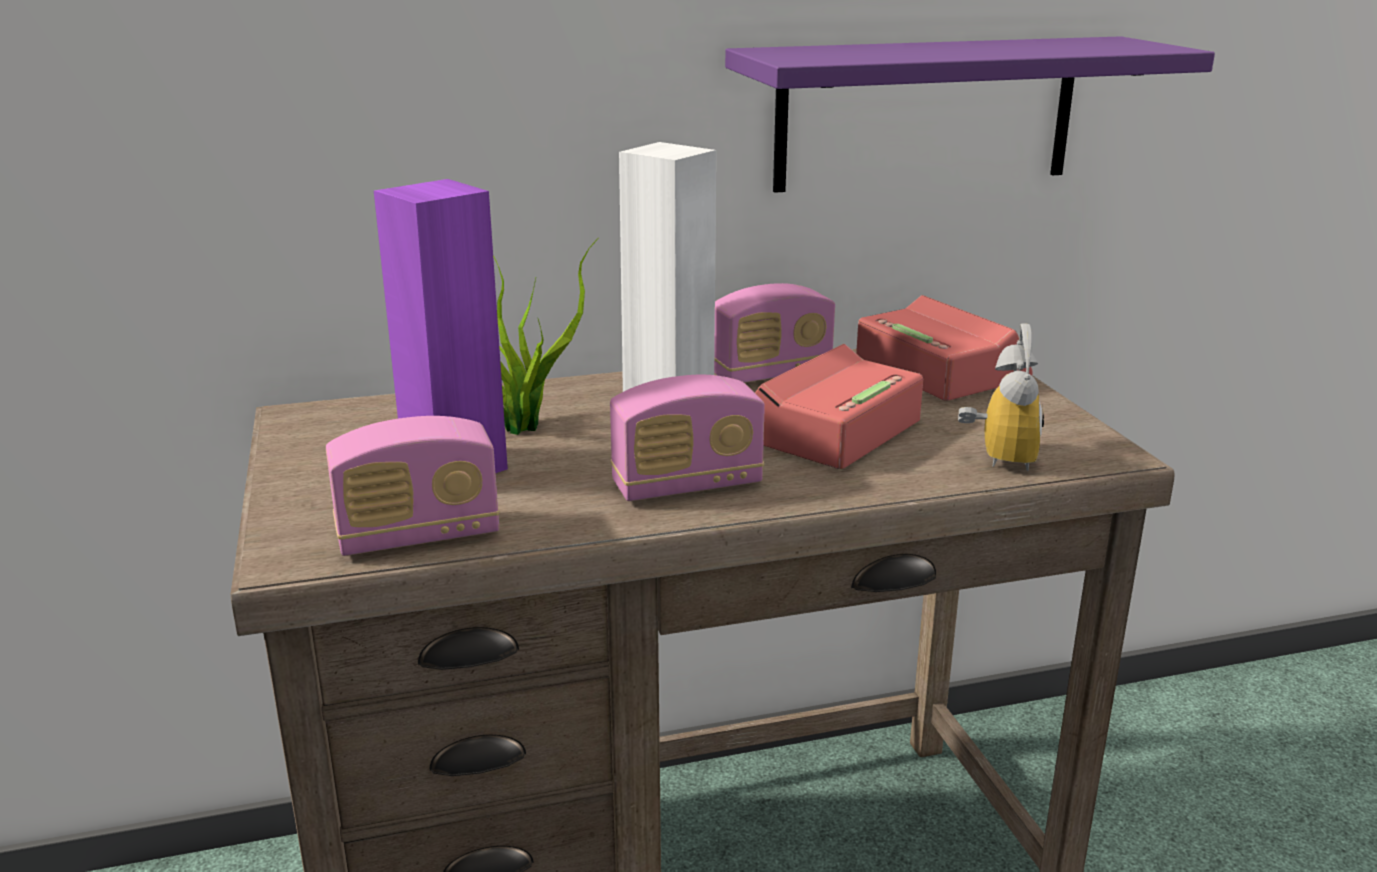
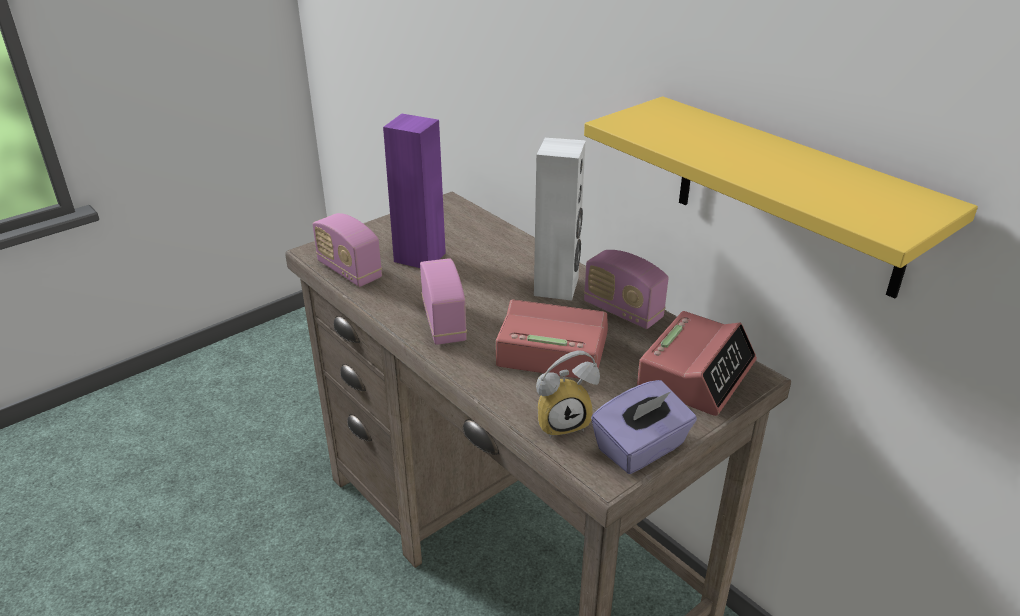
camera: 65 degrees right, 10 degrees up
potted plant [493,238,599,435] -> none
radio [610,375,765,501] -> radio turned 150 degrees counterclockwise [420,258,467,345]
purple shelf [725,36,1215,193] -> yellow shelf [584,96,978,299]
none -> purple tissue box [591,380,697,474]

